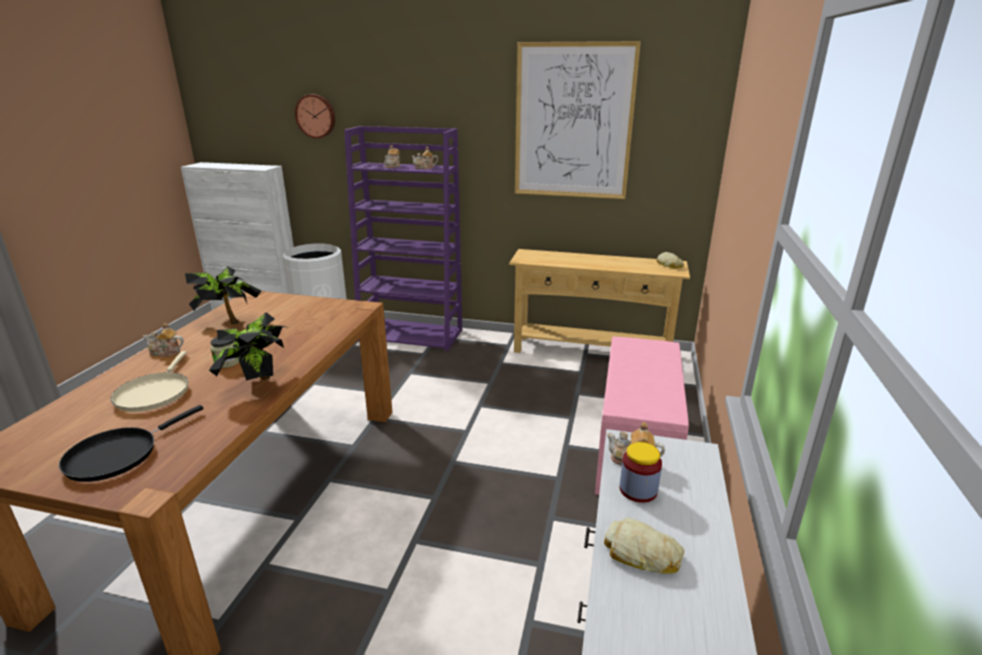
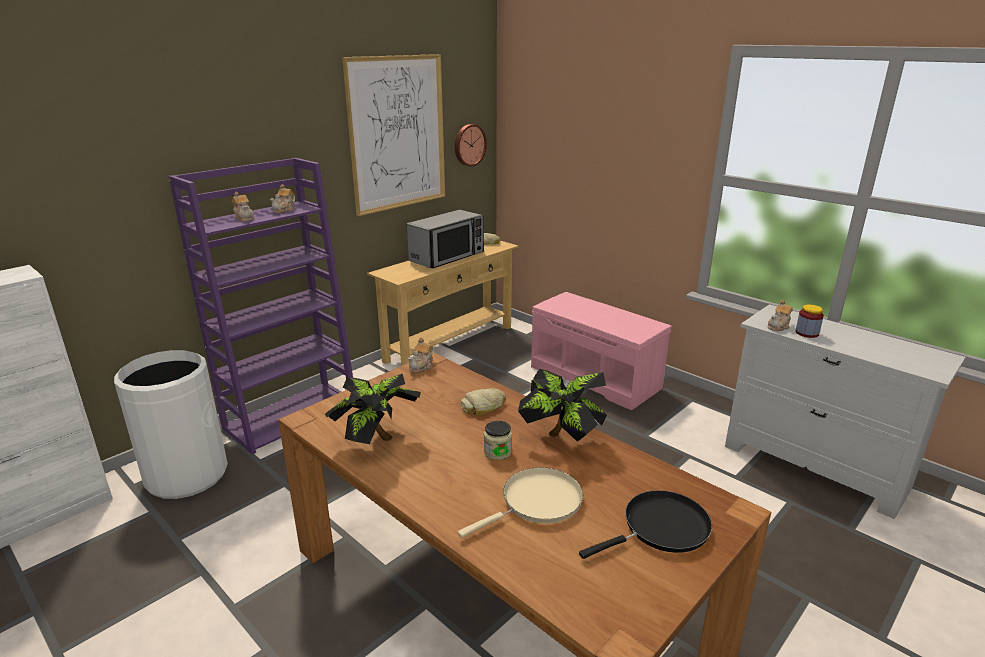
camera: 60 degrees left, 0 degrees up
black frying pan [59,405,204,482] -> black frying pan turned 90 degrees counterclockwise [579,490,712,559]
beige frying pan [110,351,188,412] -> beige frying pan turned 60 degrees counterclockwise [458,467,583,538]
teapot [143,323,184,357] -> teapot moved to [408,338,434,373]
wall clock [295,94,335,138] -> wall clock moved to [455,124,487,167]
bread [604,517,684,574] -> bread moved to [461,388,506,416]
none -> microwave [407,210,484,268]

